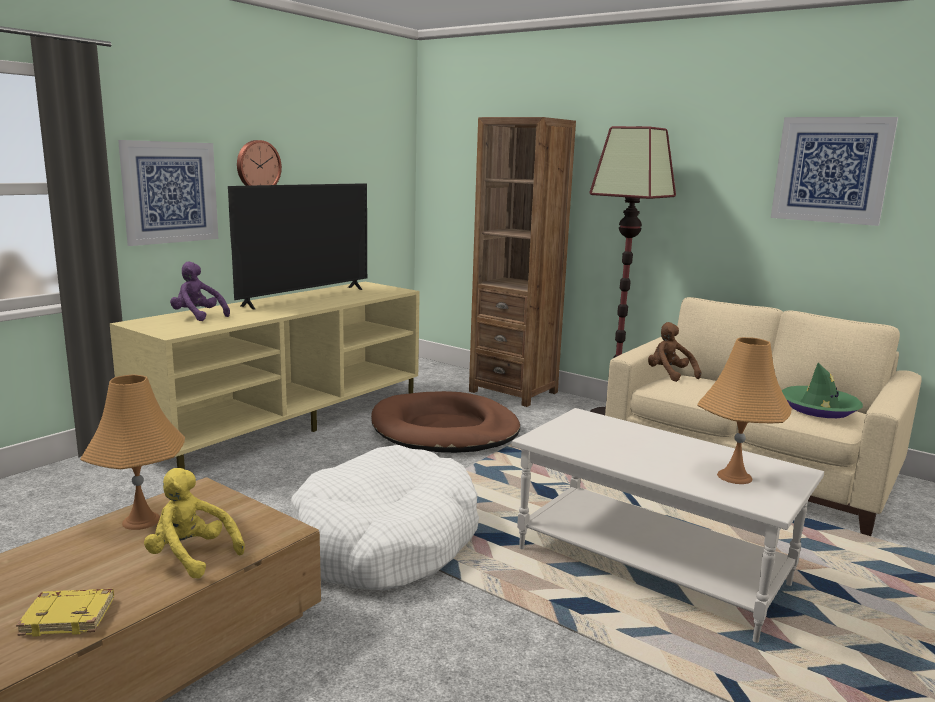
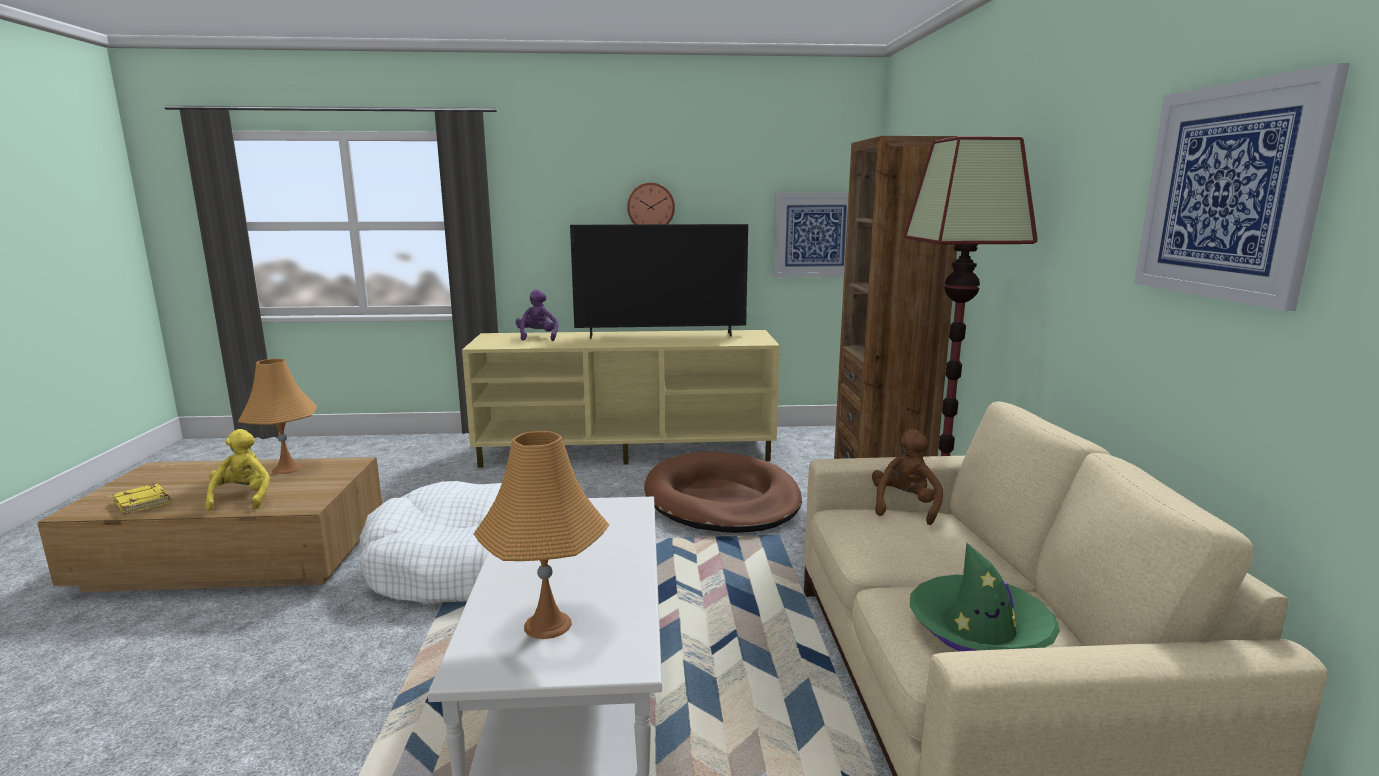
camera: 50 degrees right, 0 degrees up
picture [118,140,218,246] -> picture moved to [773,193,849,277]

